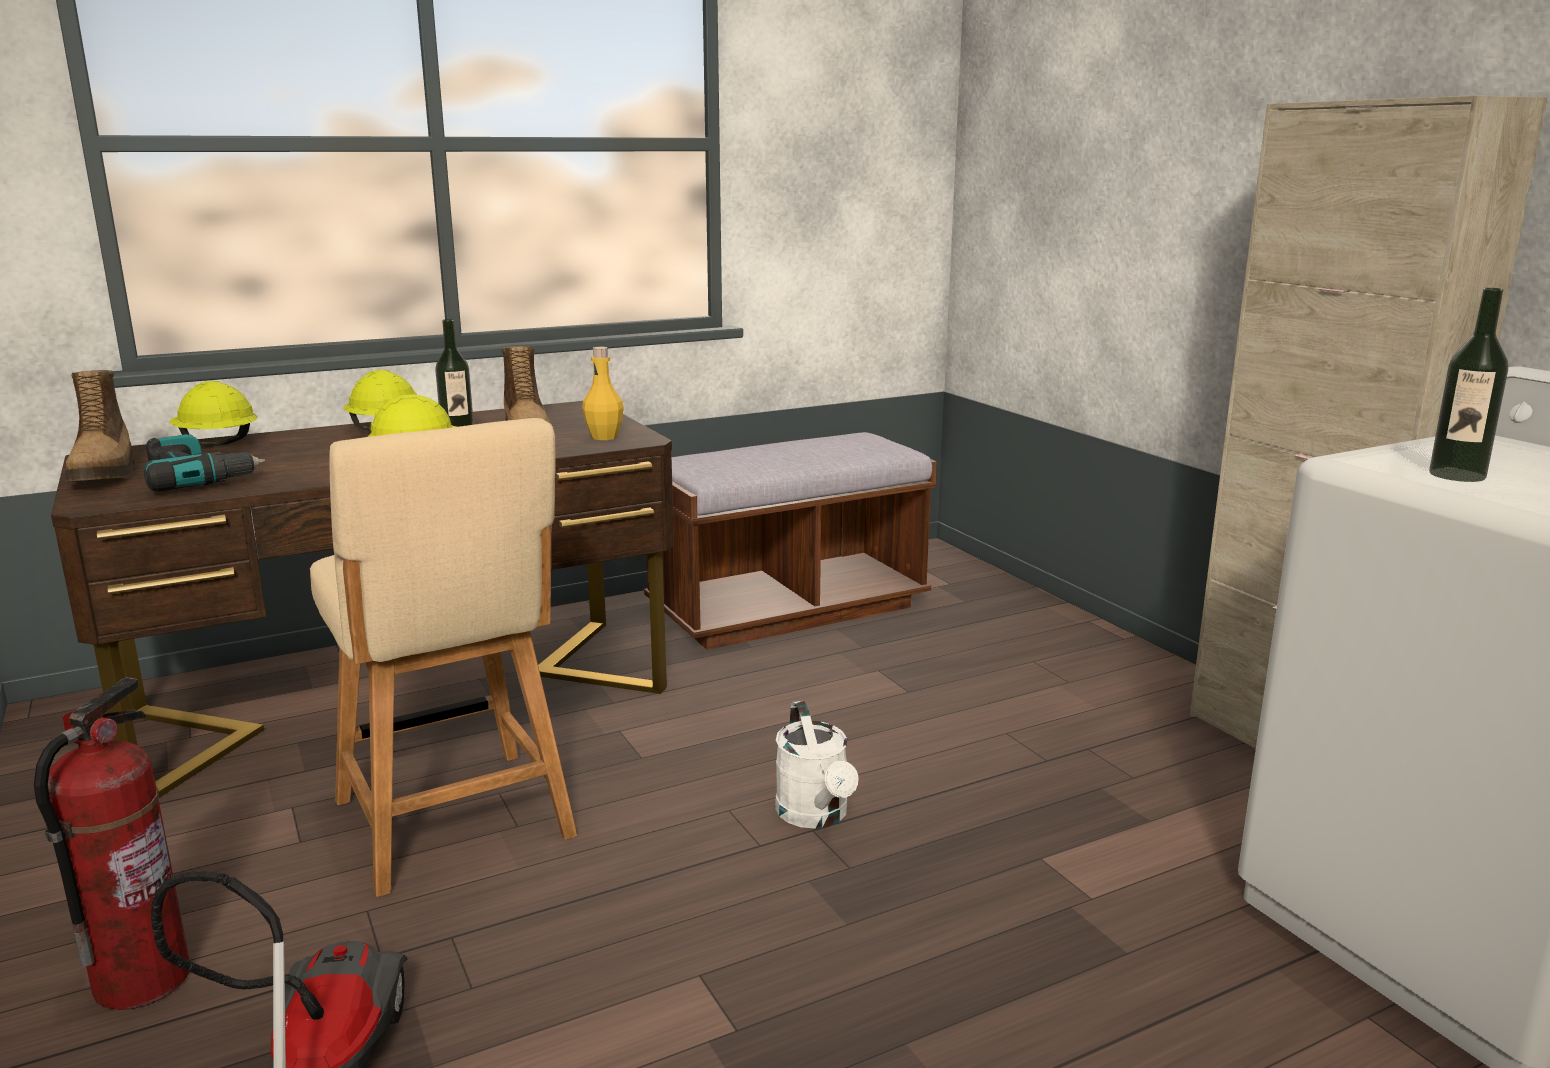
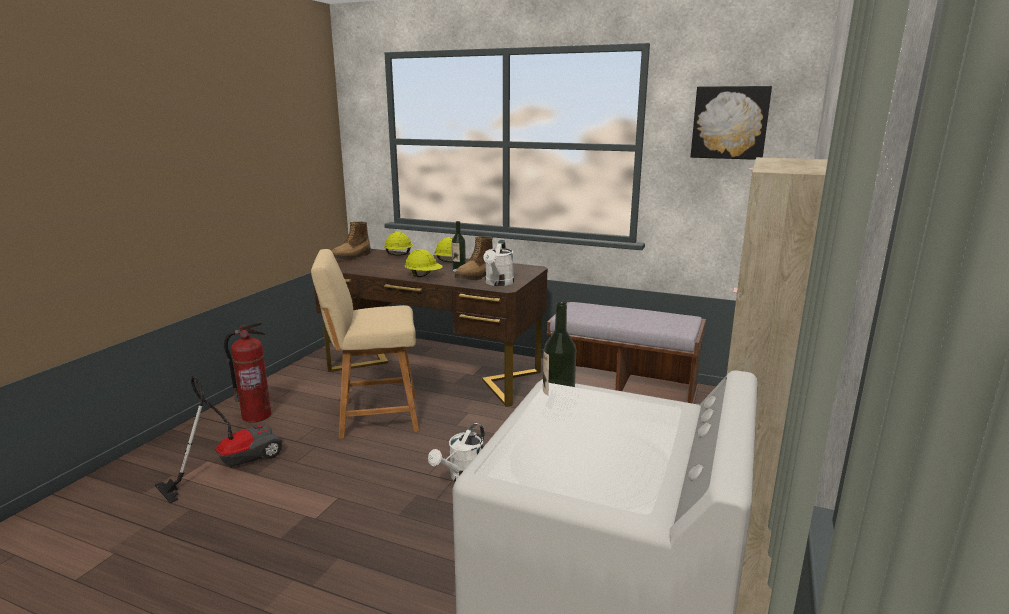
camera: 50 degrees right, 0 degrees up
power drill [144,434,265,492] -> none
beige chair [310,418,577,897] -> beige chair turned 60 degrees clockwise [311,249,419,439]
yellow bottle [582,347,624,440] -> white watering can [483,240,514,286]
none -> picture [691,86,772,160]

